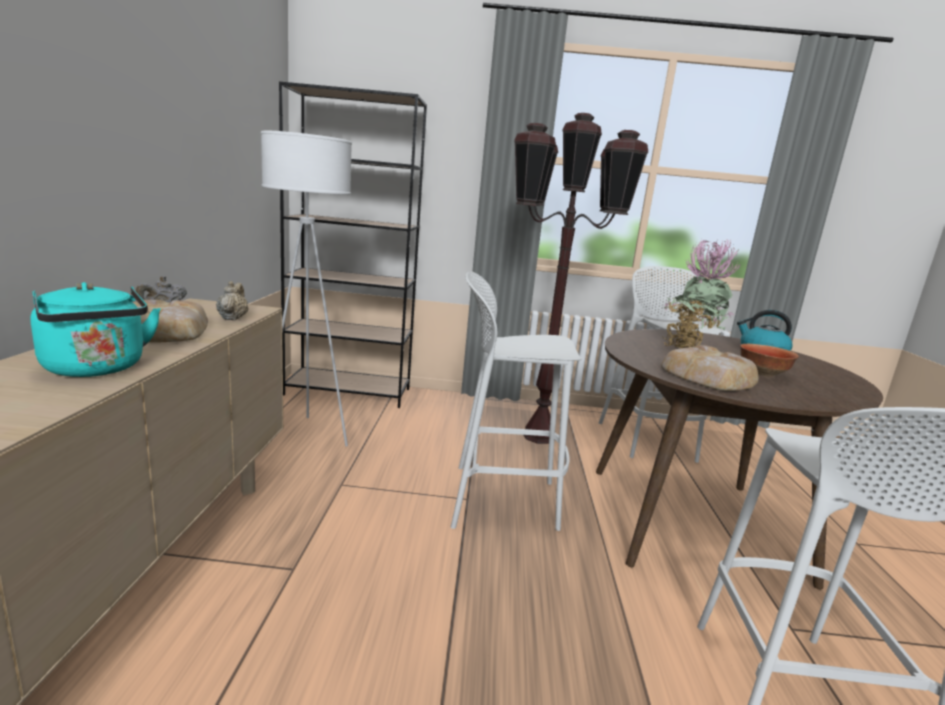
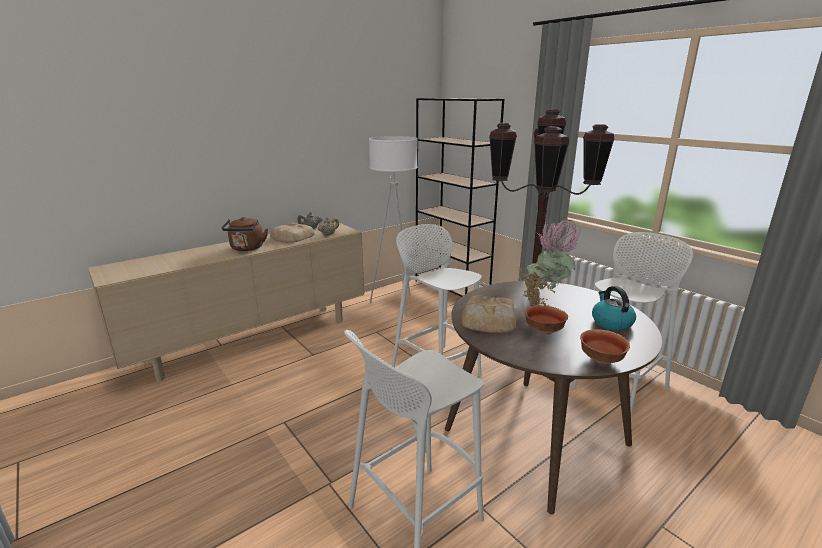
camera: 50 degrees right, 5 degrees up
turquoise kettle [31,282,161,377] -> brown kettle [221,217,268,251]
none -> bowl [580,329,630,364]

